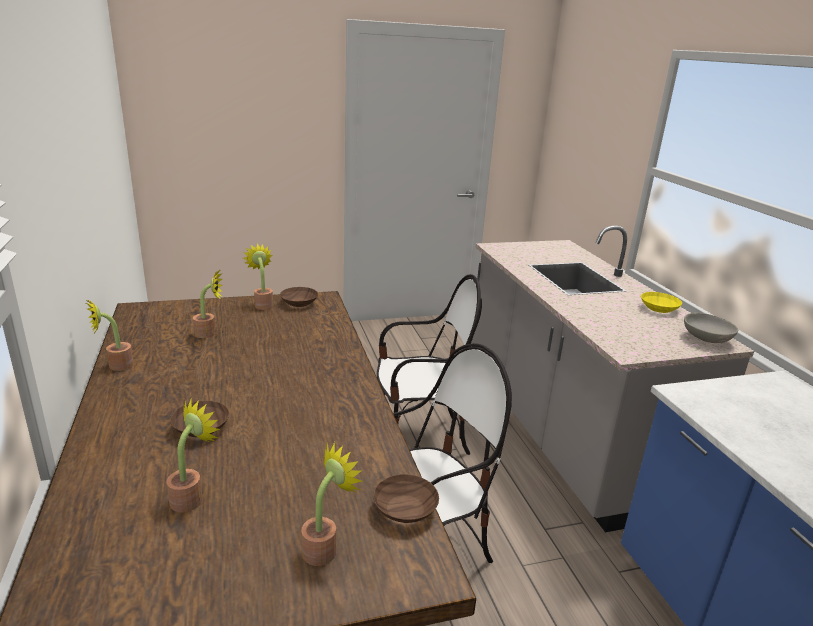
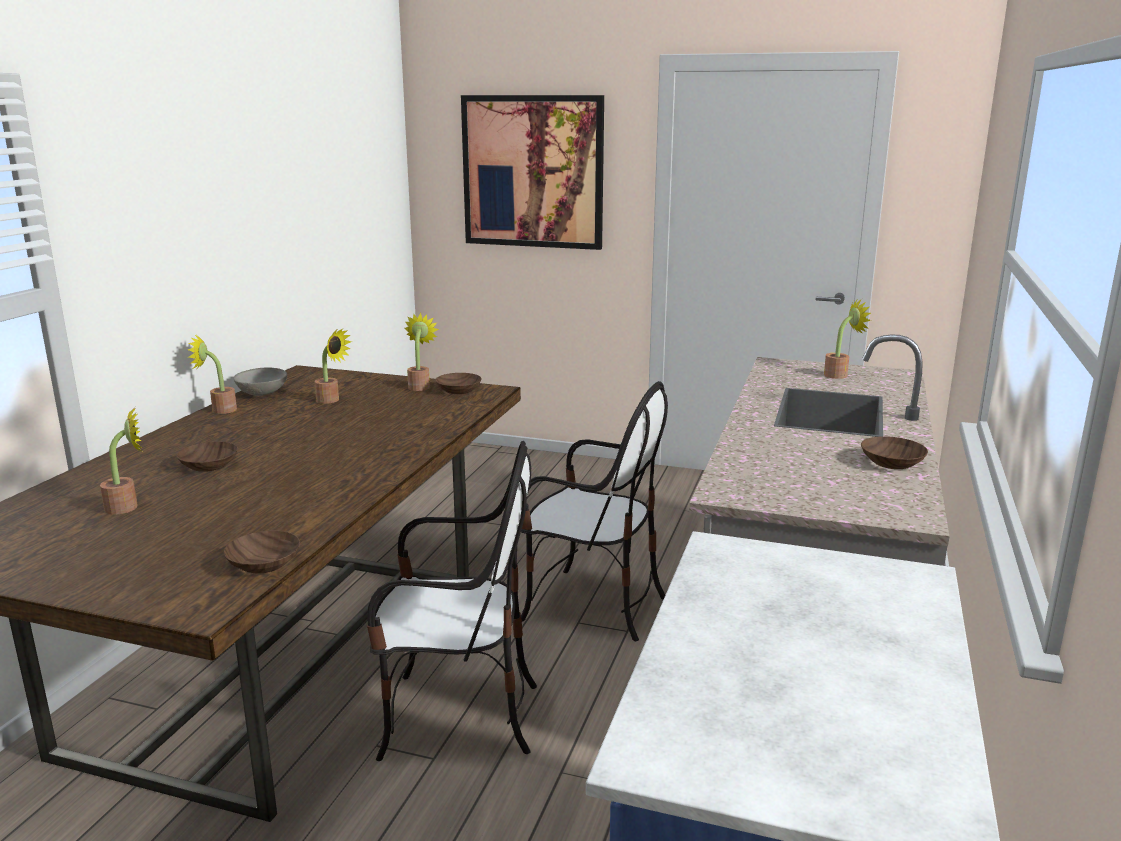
camera: 35 degrees right, 5 degrees down
potted plant [301,442,362,566] -> potted plant moved to [824,299,871,379]
yellow bowl [641,292,682,313] -> brown bowl [861,436,928,469]
grey bowl [684,313,738,343] -> grey bowl moved to [234,367,287,396]
none -> picture [461,95,604,250]

